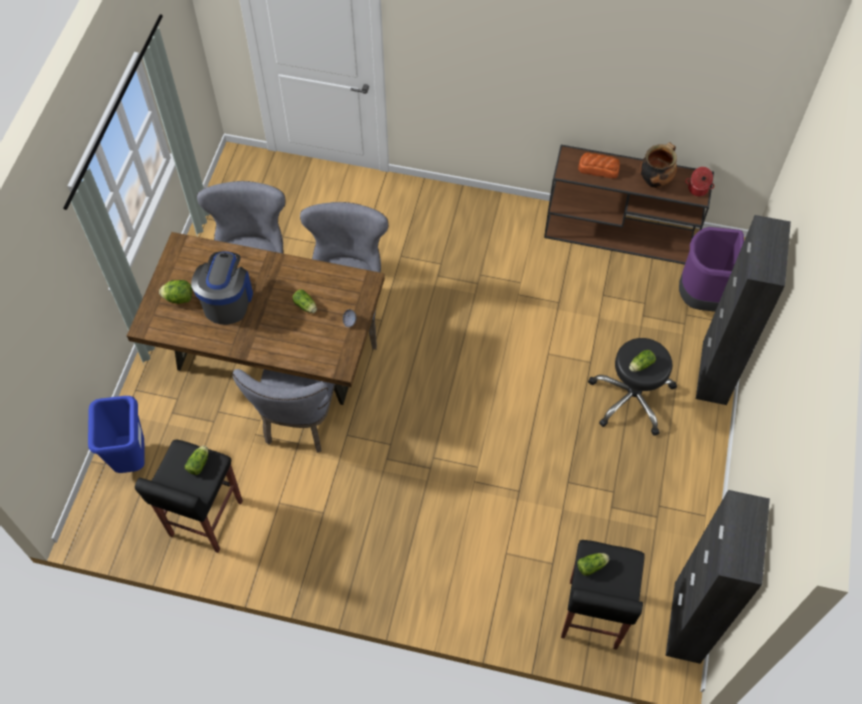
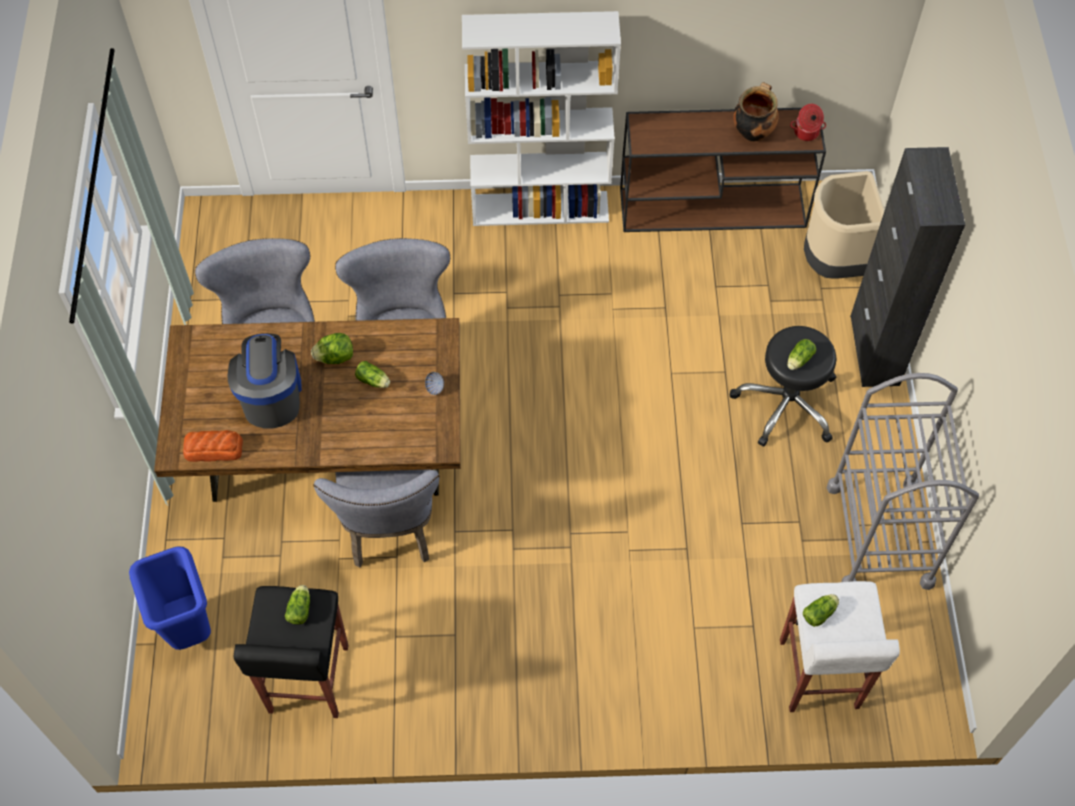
camera: 15 degrees left, 0 degrees up
lettuce [159,280,192,304] -> lettuce moved to [311,333,353,364]
black stool [561,540,644,650] -> white stool [780,581,900,712]
bread [578,153,620,179] -> bread moved to [183,430,243,462]
black cabinet [665,490,770,664] -> none
purple trash can [679,227,744,312] -> beige trash can [804,171,885,279]
none -> white bookcase [462,11,621,226]
none -> grey cart [827,373,979,590]

